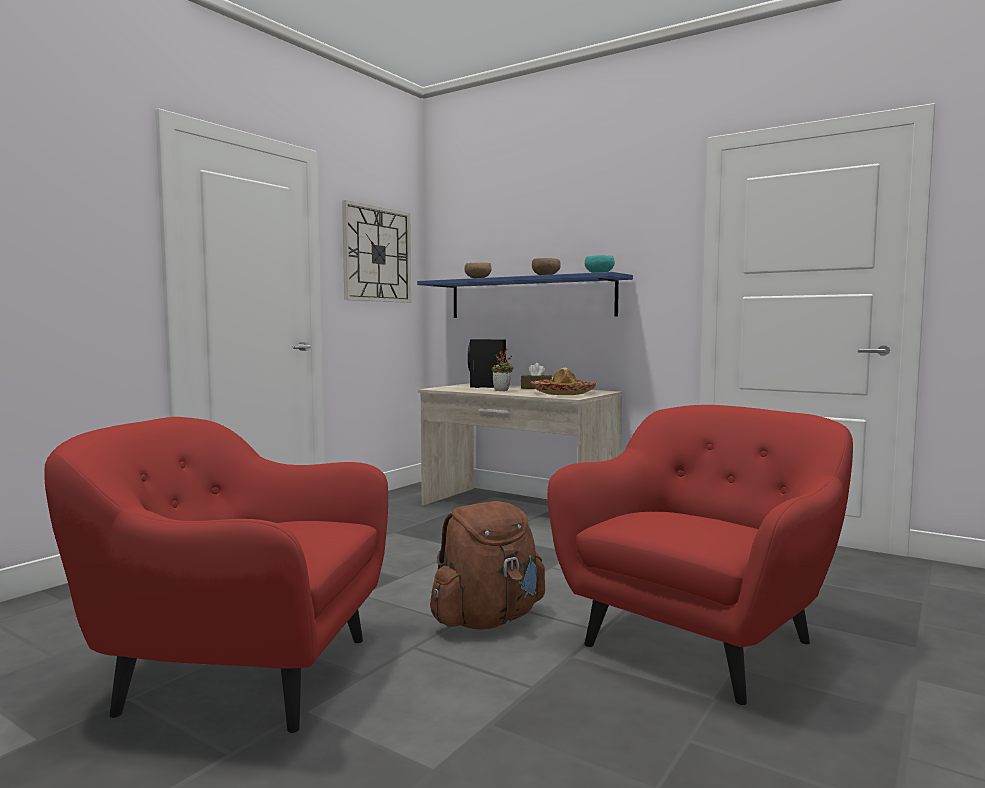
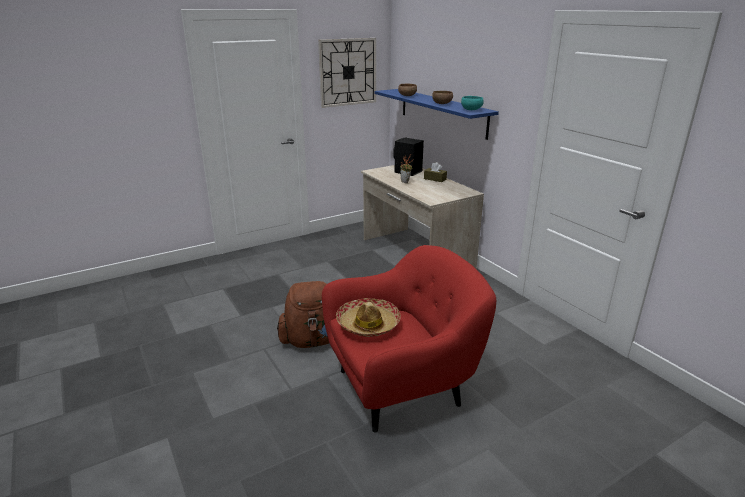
camera: 25 degrees right, 20 degrees up
red armchair [44,417,388,733] -> none
hat [531,368,597,395] -> hat moved to [336,298,401,337]

